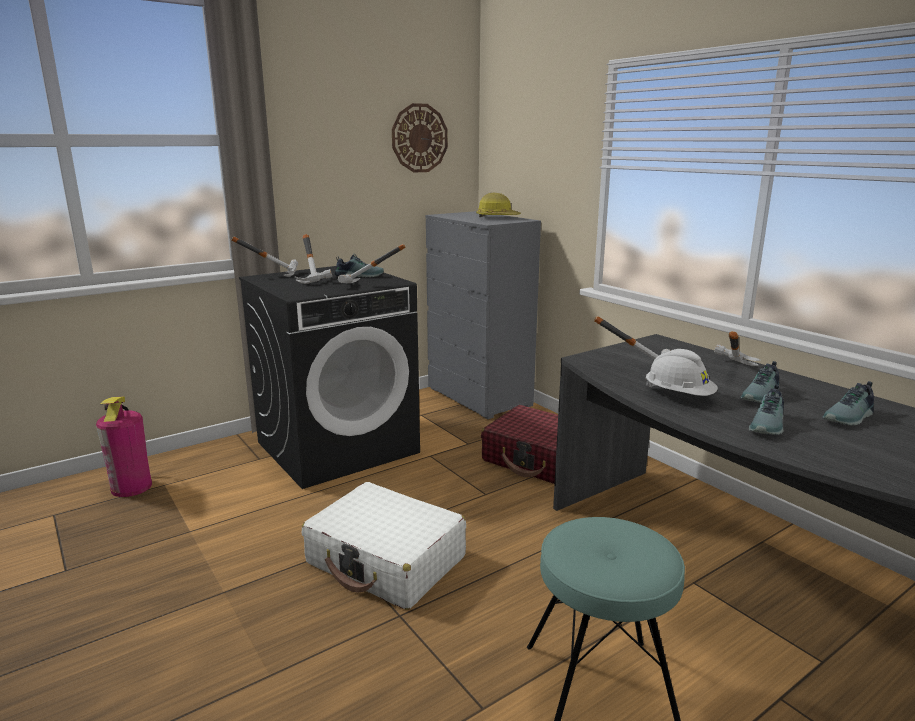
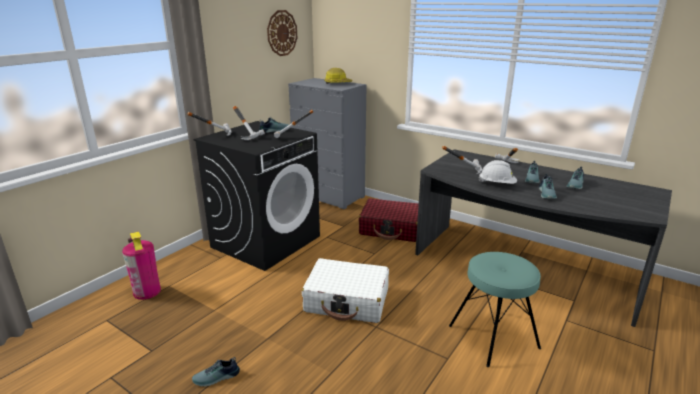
camera: 20 degrees left, 5 degrees up
none -> shoe [192,357,240,387]

